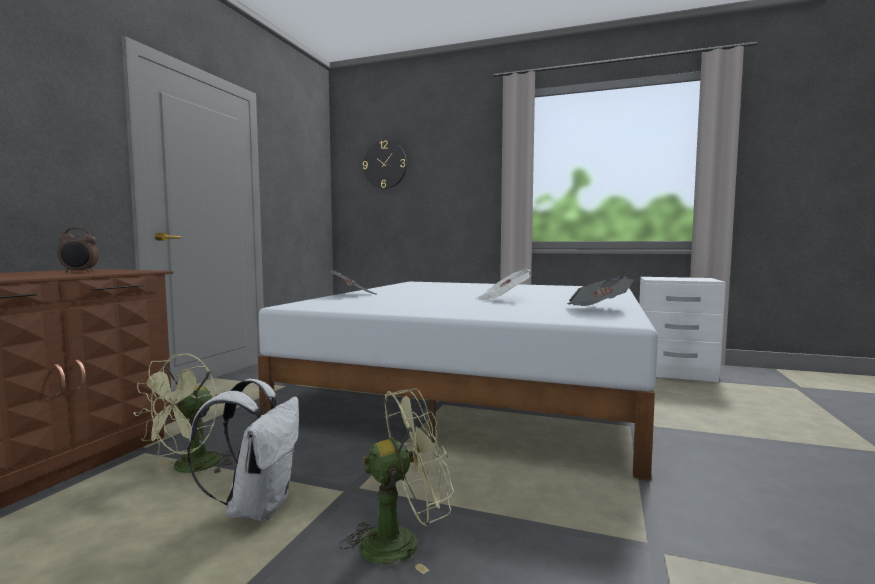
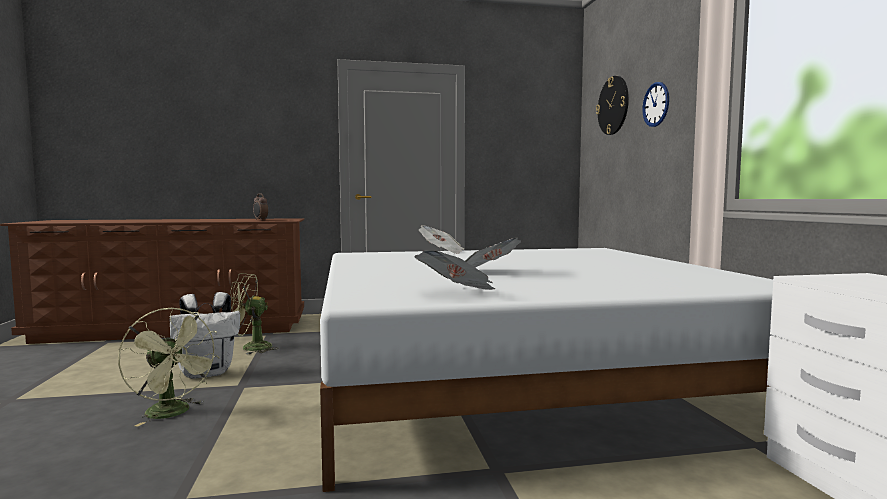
camera: 60 degrees right, 0 degrees up
none -> wall clock [642,82,669,127]

